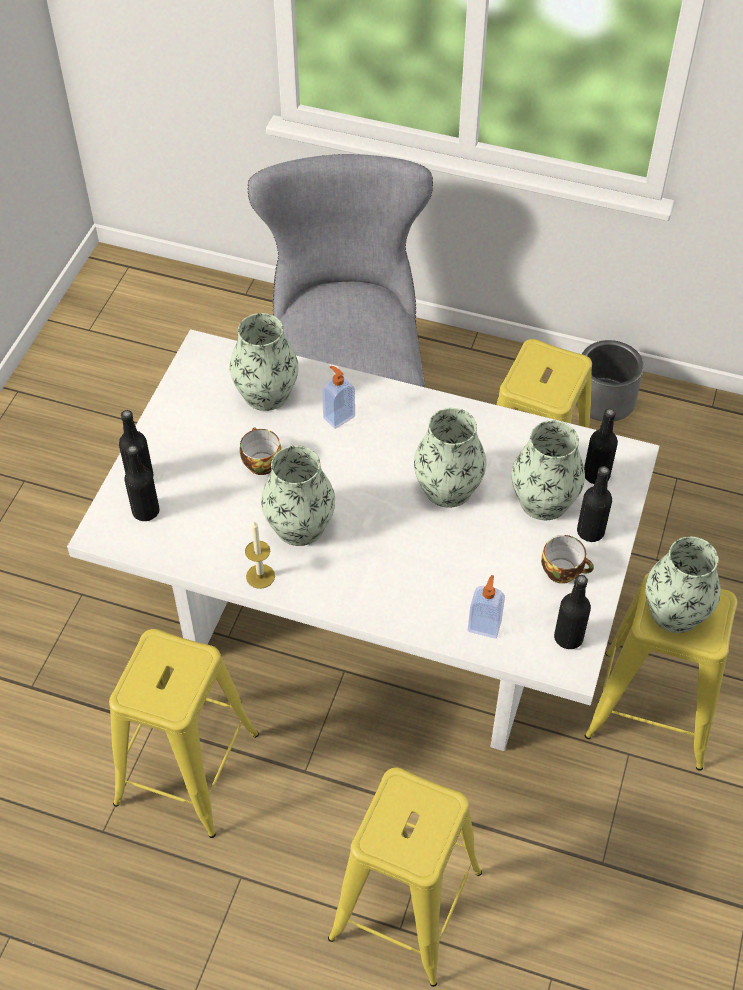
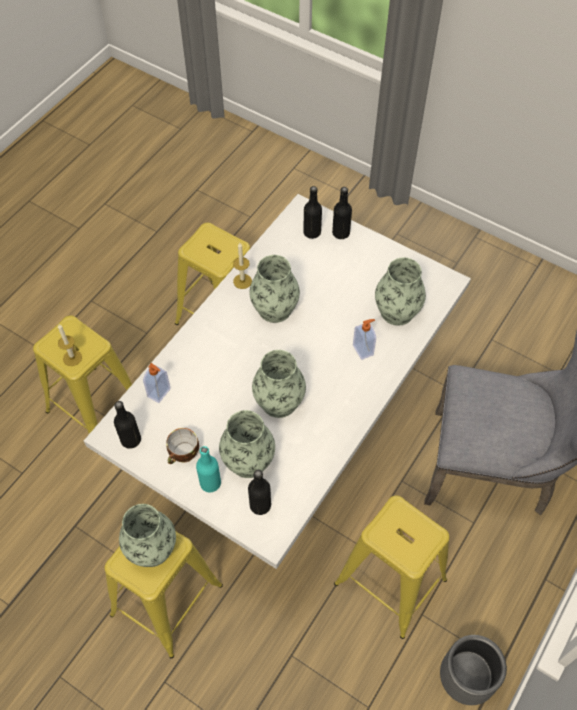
camera: 105 degrees right, 5 degrees up
cup [240,427,281,475] -> none
black bottle [577,466,612,542] -> turquoise bottle [196,446,221,492]
none -> candle [58,324,82,366]

